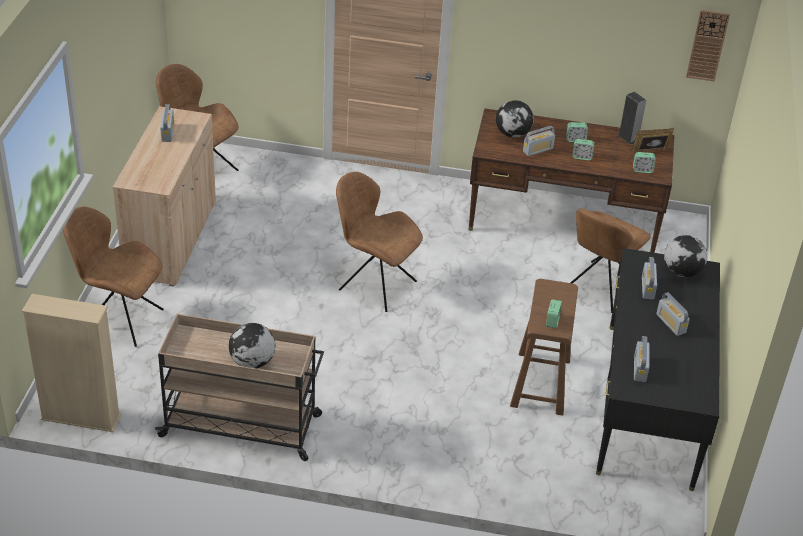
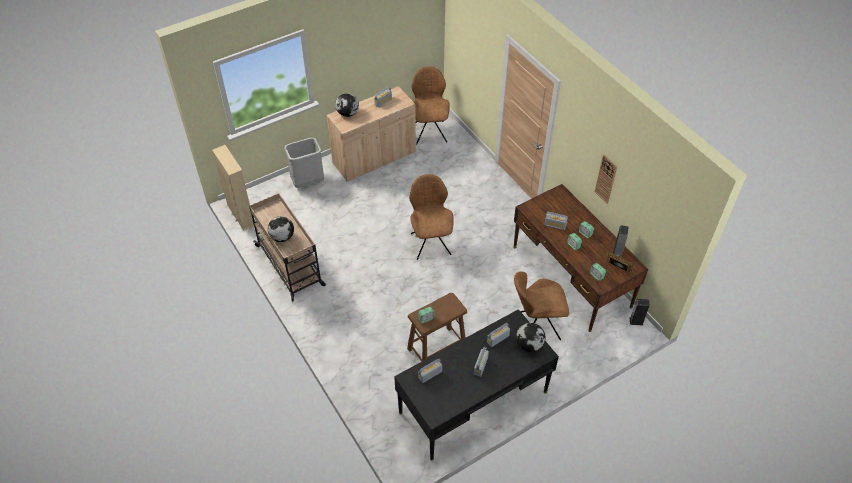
camera: 50 degrees right, 10 degrees up
brown chair [63,207,164,347] -> grey trash can [284,138,324,188]
globe [496,100,534,138] -> globe moved to [335,93,359,117]
wall clock [686,10,730,81] -> wall clock moved to [595,155,617,204]
none -> speaker [629,299,649,326]

